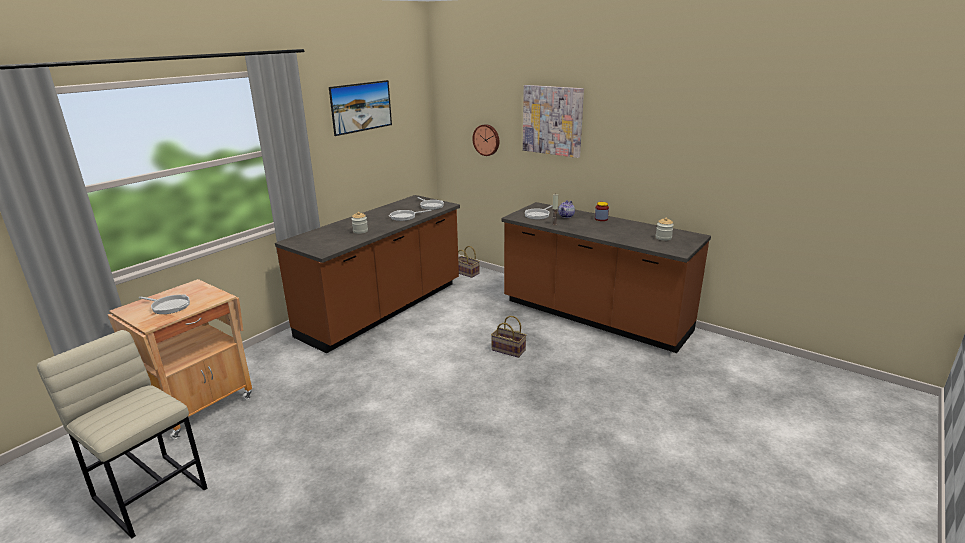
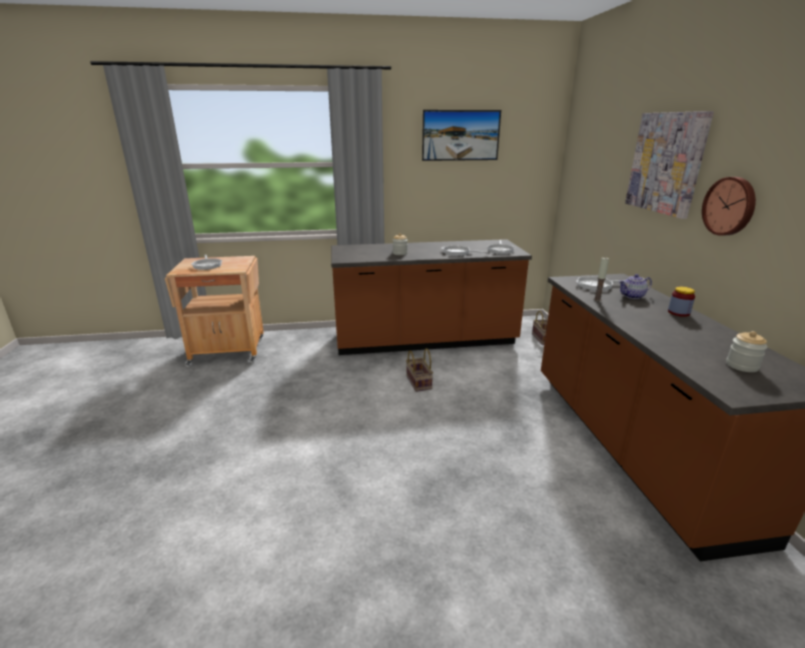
camera: 45 degrees right, 0 degrees up
beige chair [37,330,208,538] -> none
wall clock [472,124,499,156] -> wall clock moved to [702,177,756,236]
basket [491,316,526,358] -> basket moved to [406,348,433,392]

